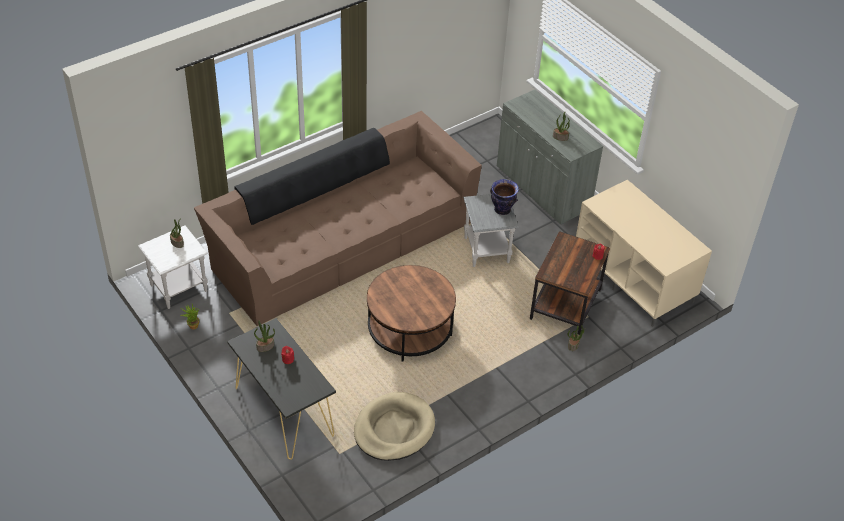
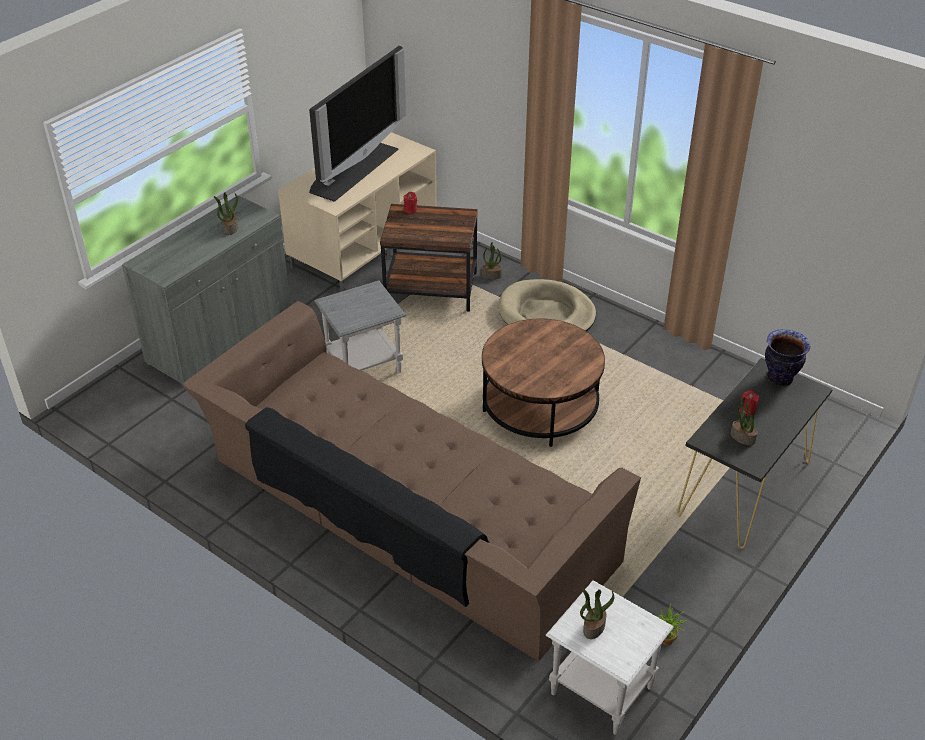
camera: 105 degrees left, 5 degrees down
beige dog bed [354,392,435,461] -> beige dog bed moved to [499,279,596,331]
vase [490,179,519,215] -> vase moved to [765,329,810,386]
none -> television [309,46,406,202]

